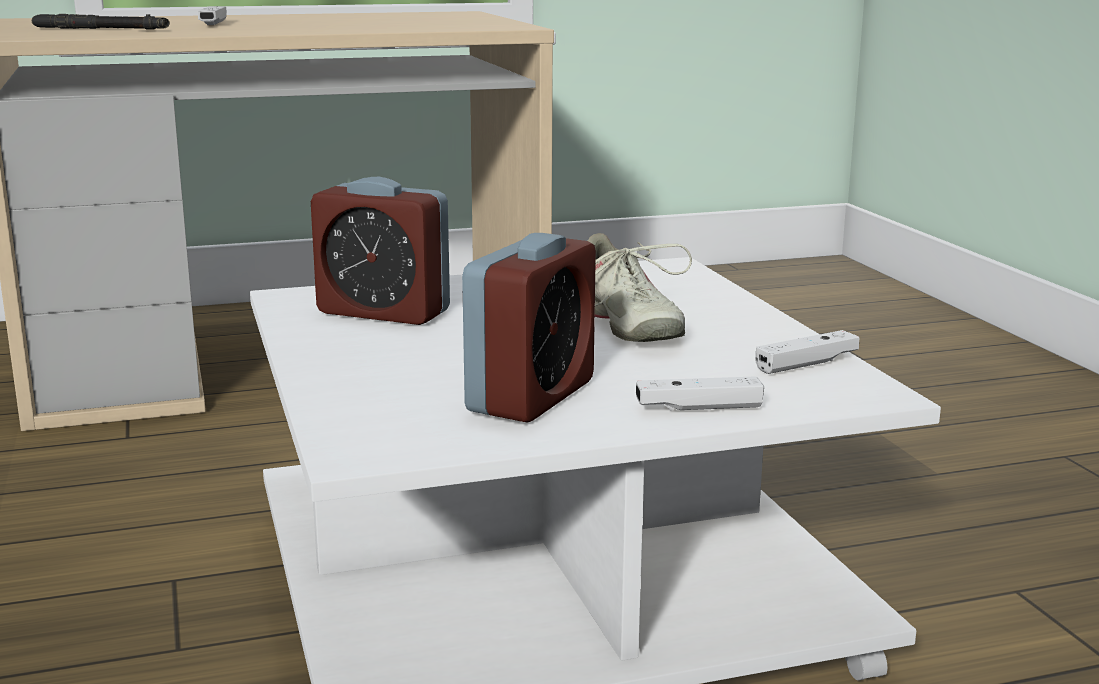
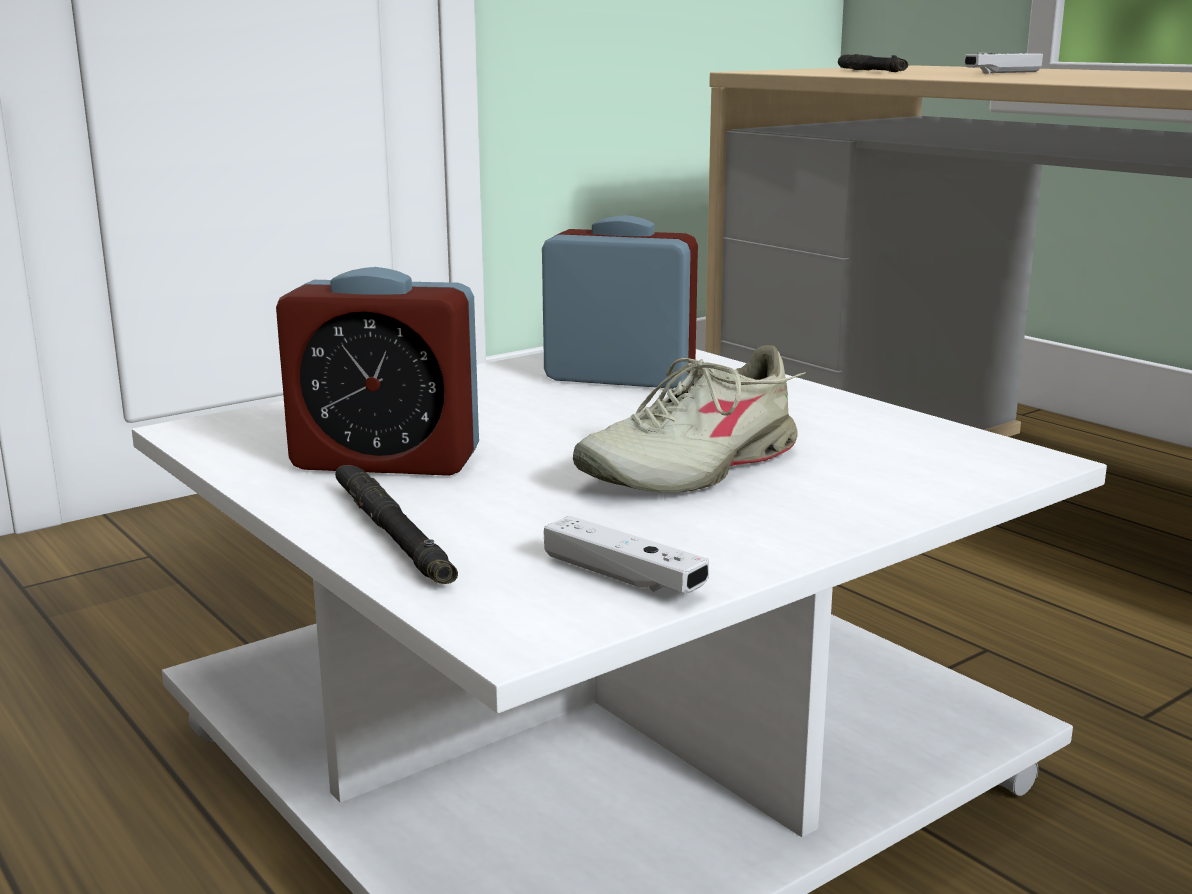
camera: 70 degrees right, 0 degrees up
alarm clock [311,177,450,325] -> alarm clock turned 105 degrees clockwise [542,215,698,389]
white game controller [636,376,764,411] -> black flashlight [335,465,458,584]

